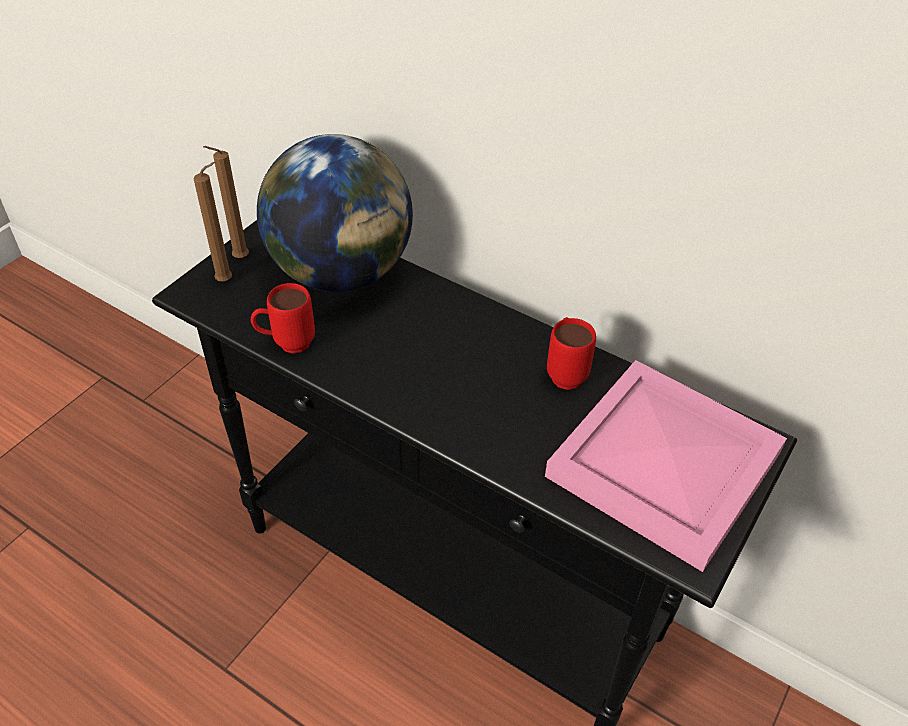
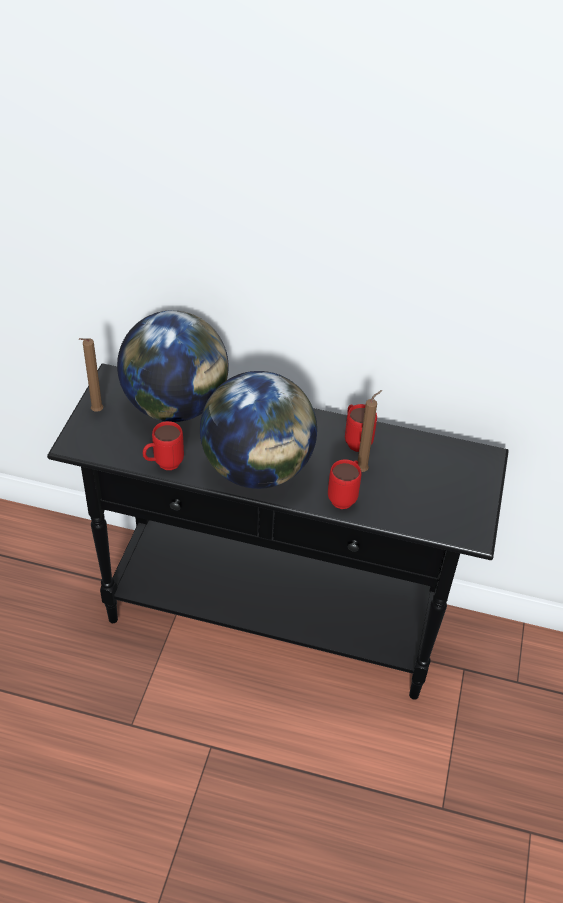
camera: 20 degrees left, 0 degrees up
brown candle [193,162,232,281] -> brown candle moved to [358,390,382,472]
pink tray [545,360,787,572] -> none
none -> globe [200,371,317,489]
none -> red mug [328,459,362,509]

